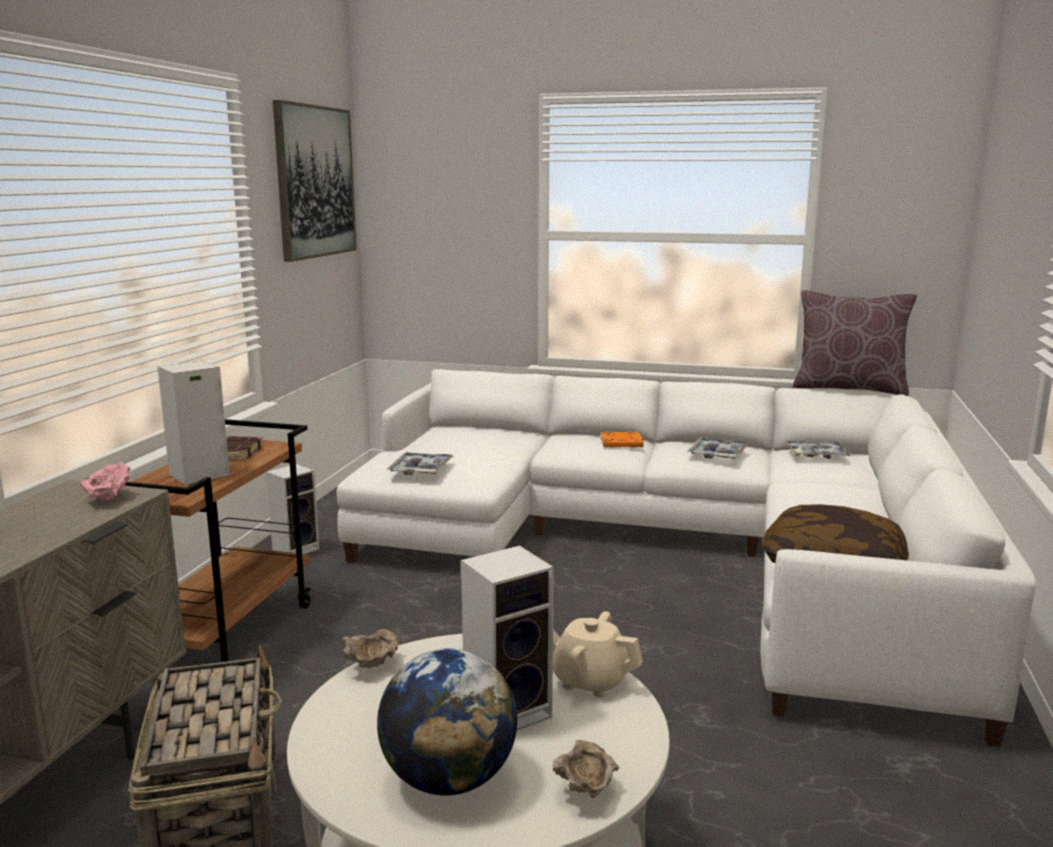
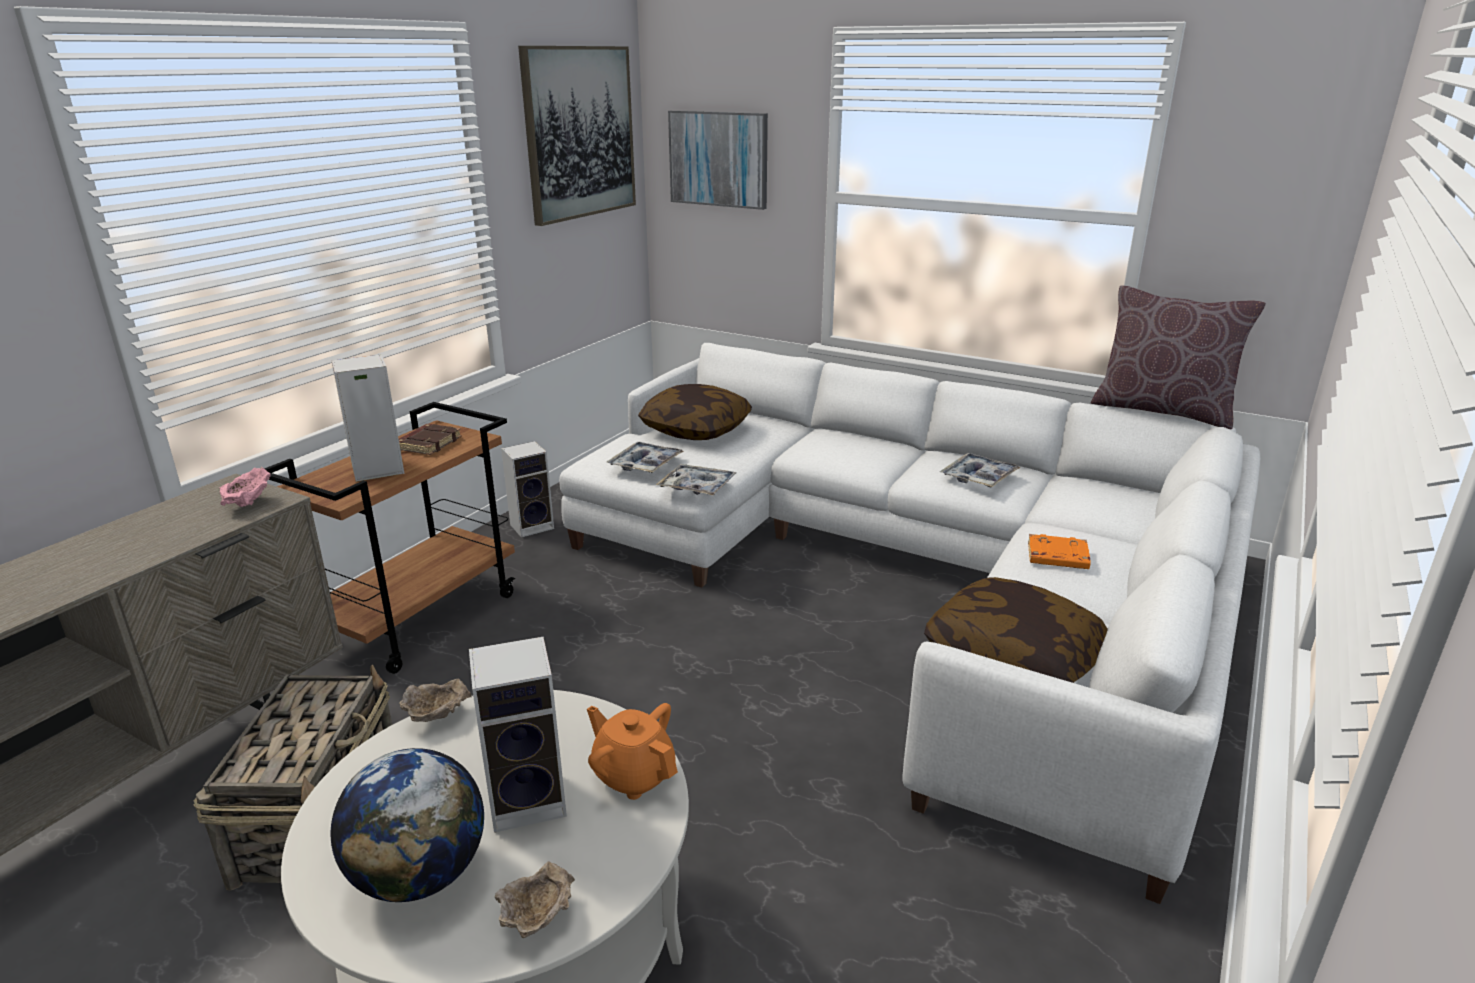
camera: 15 degrees right, 10 degrees up
beige teapot [553,611,643,697] -> orange teapot [587,703,678,800]
orange book [600,431,644,448] -> orange book moved to [1028,534,1091,569]
tray [787,440,850,459] -> tray moved to [656,464,737,496]
none -> pillow [638,384,752,440]
none -> picture [668,110,768,210]

